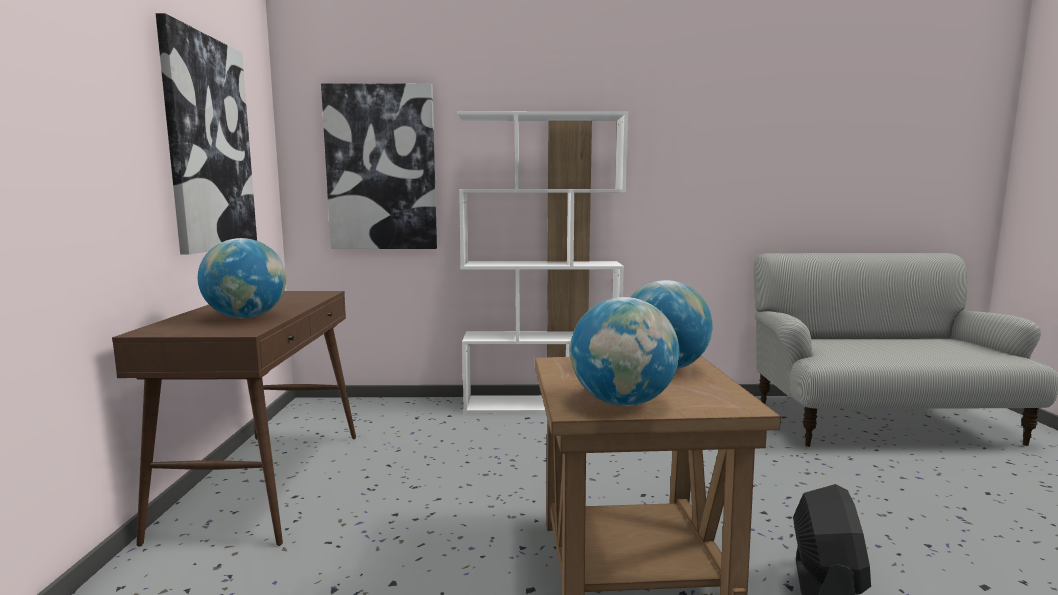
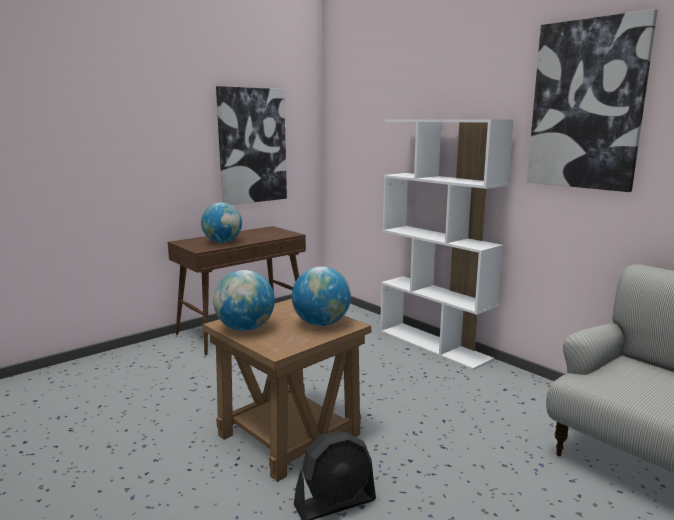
camera: 50 degrees right, 5 degrees up
picture [321,83,437,249] -> picture moved to [527,9,658,192]

